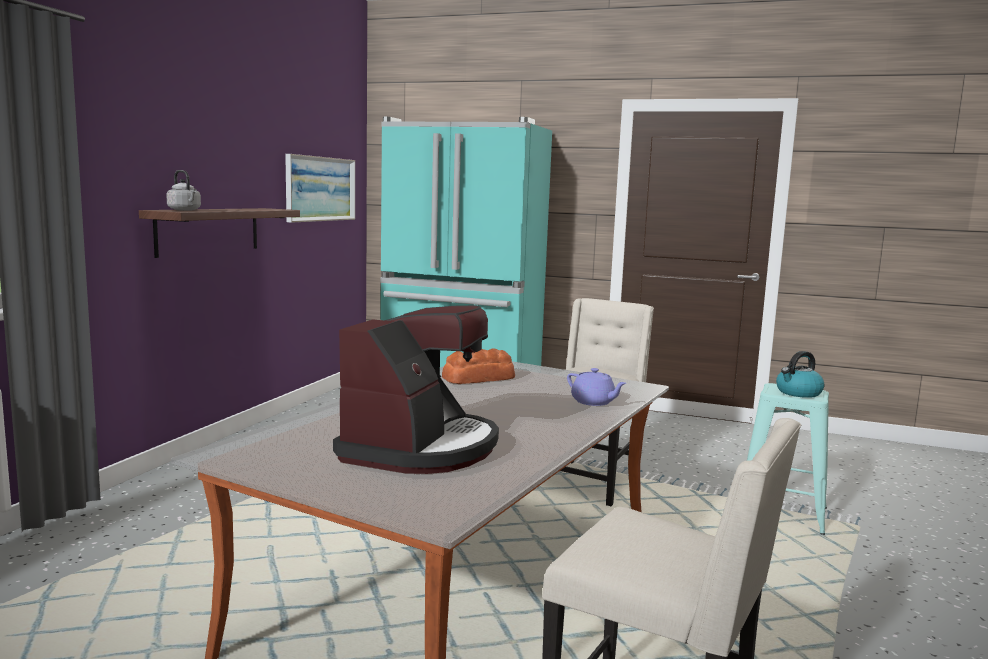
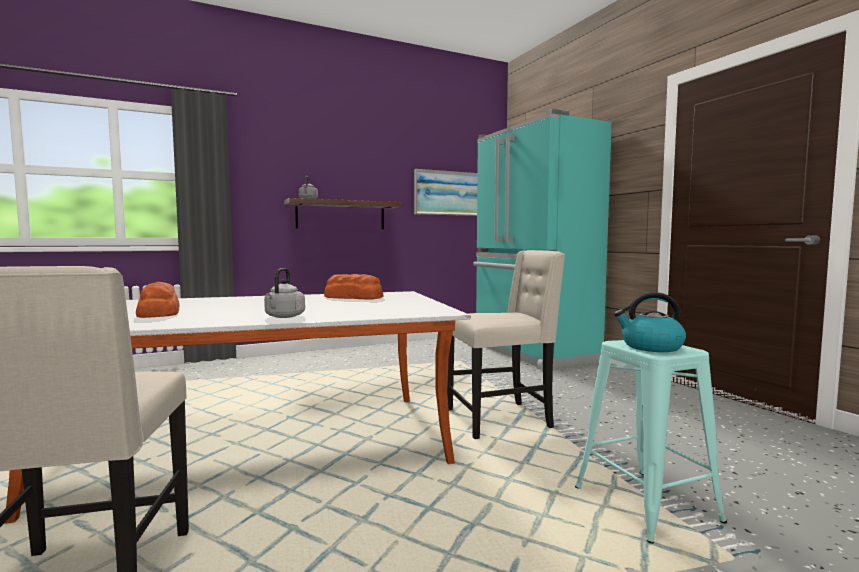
camera: 45 degrees right, 5 degrees down
coffee machine [333,305,499,474] -> bread [136,282,180,318]
purple teapot [567,368,626,406] -> none
none -> grey kettle [264,268,305,318]

